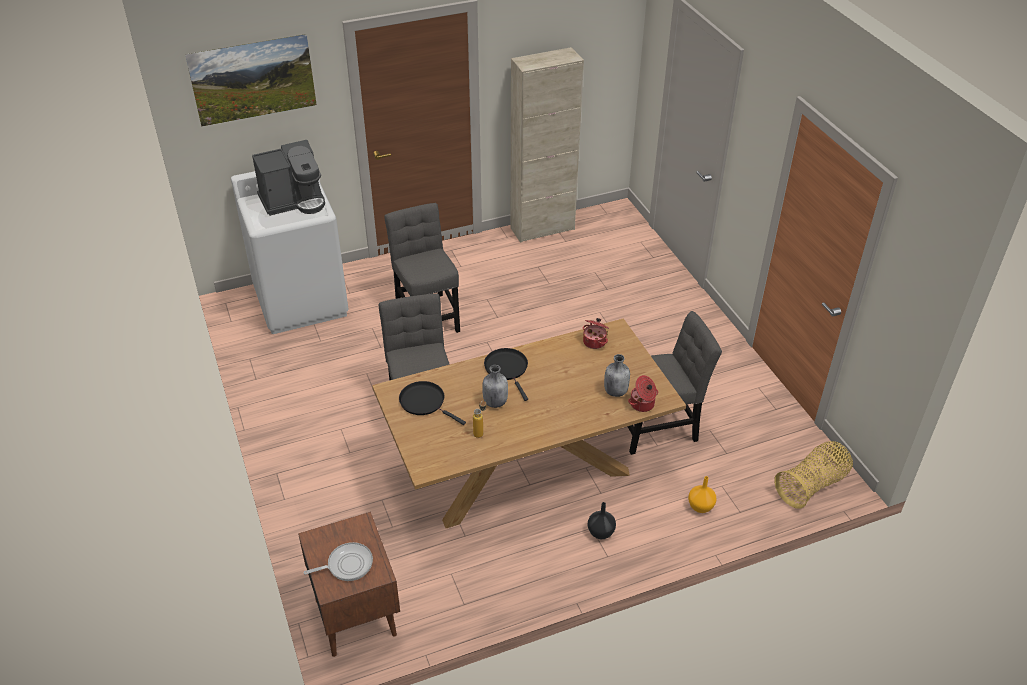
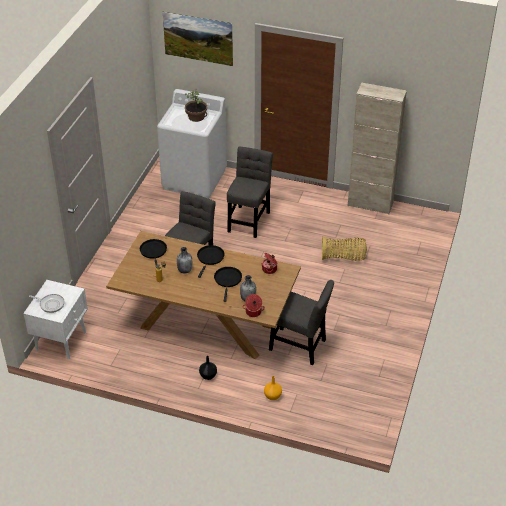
camera: 40 degrees right, 0 degrees up
coffee machine [252,140,325,216] -> potted plant [185,89,207,122]
brown nightstand [298,512,400,657] -> white nightstand [23,280,88,360]
basket [774,441,853,509] -> basket moved to [322,237,367,261]
none -> black frying pan [214,267,242,302]

